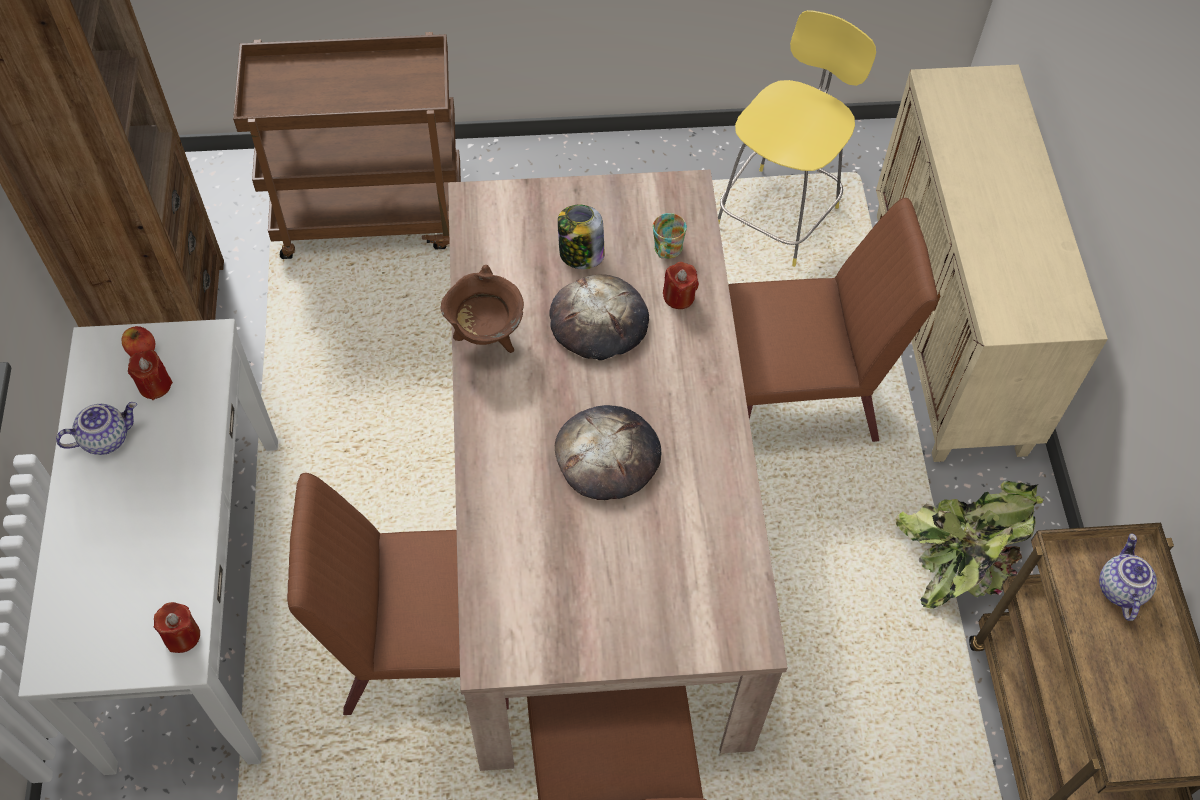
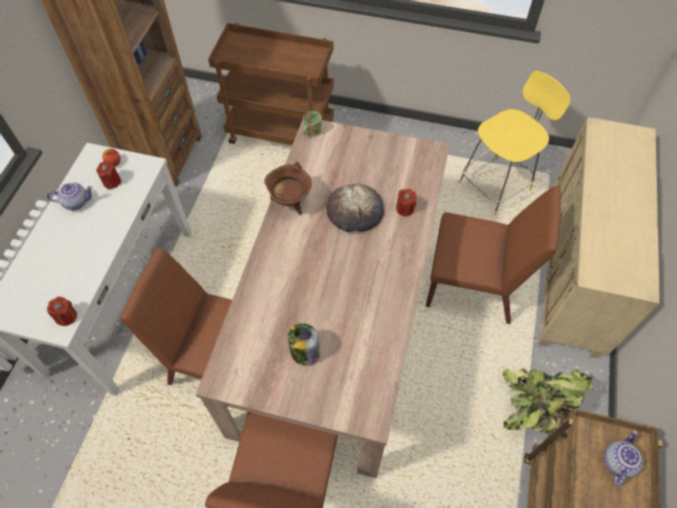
camera: 20 degrees right, 0 degrees up
bread [555,405,661,500] -> none
jar [558,204,604,269] -> jar moved to [288,323,320,366]
mug [653,213,687,259] -> mug moved to [303,111,322,137]

